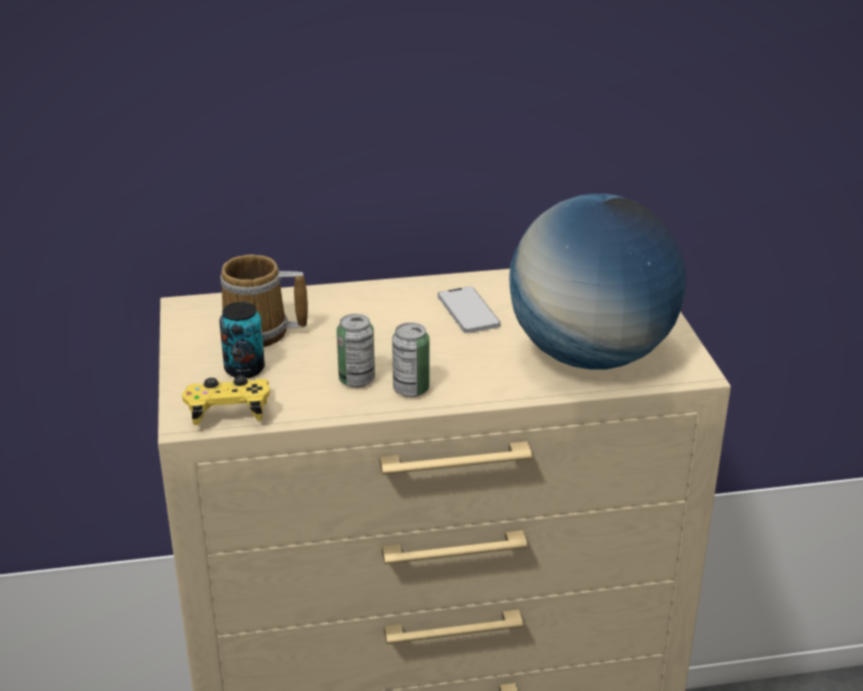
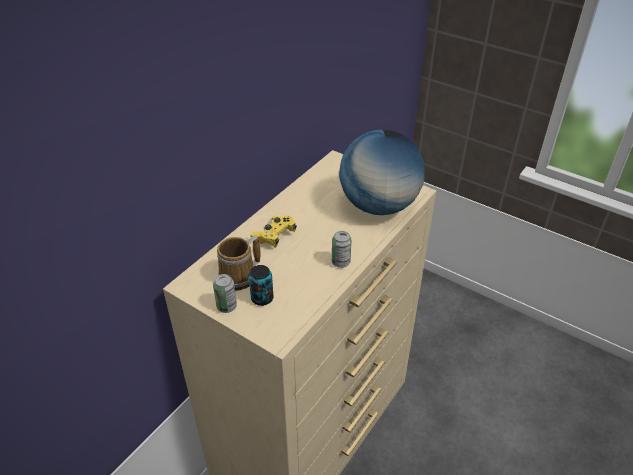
camera: 45 degrees left, 10 degrees up
yellow game controller [182,376,270,425] -> yellow game controller moved to [250,216,297,248]
can [337,314,375,388] -> can moved to [213,274,237,313]
phone [438,286,501,333] -> none

